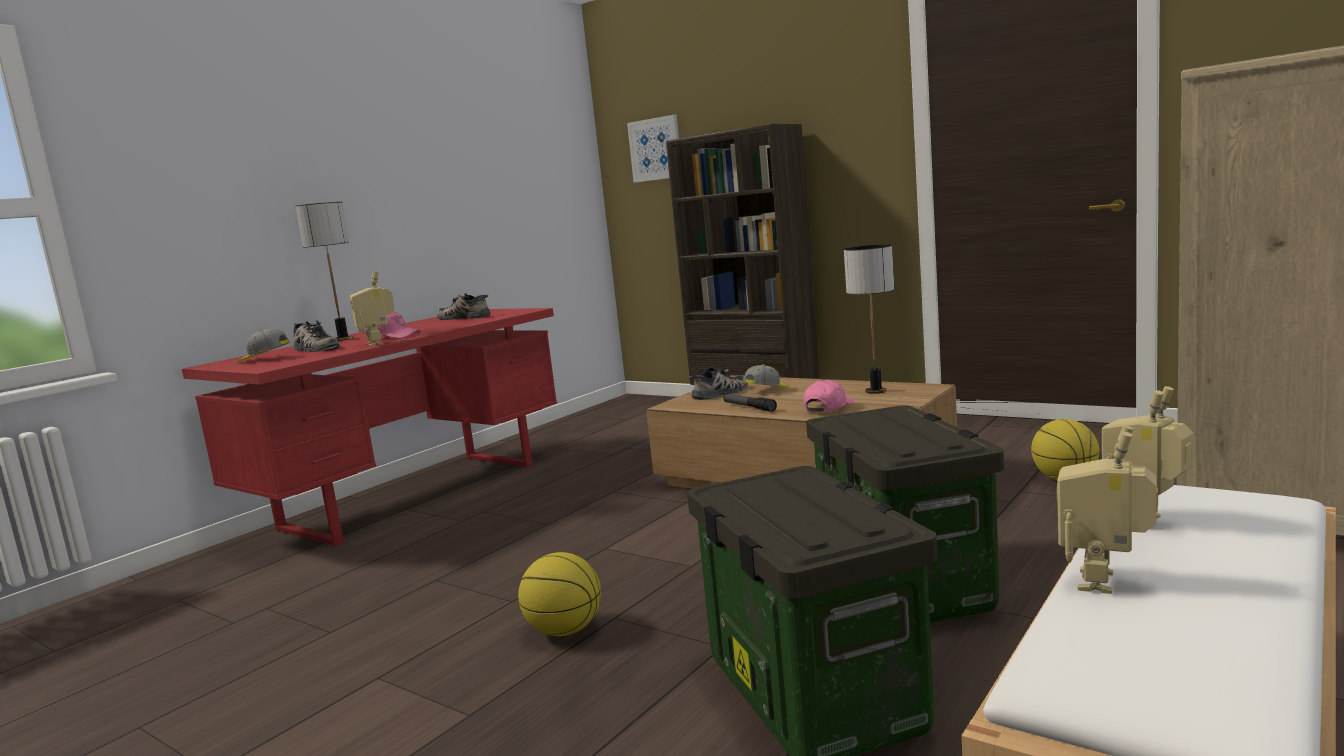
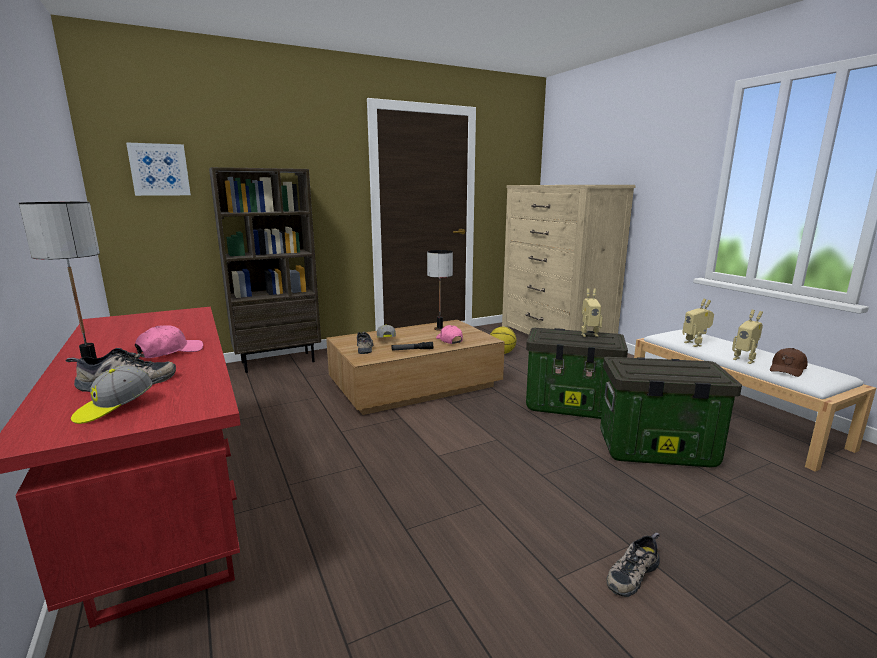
camera: 65 degrees left, 5 degrees up
toy robot [350,271,395,346] -> toy robot moved to [581,288,603,337]
shoe [436,293,491,320] -> shoe moved to [606,532,660,597]
basketball [518,552,601,636] -> none
none -> brown cap [770,348,808,377]

